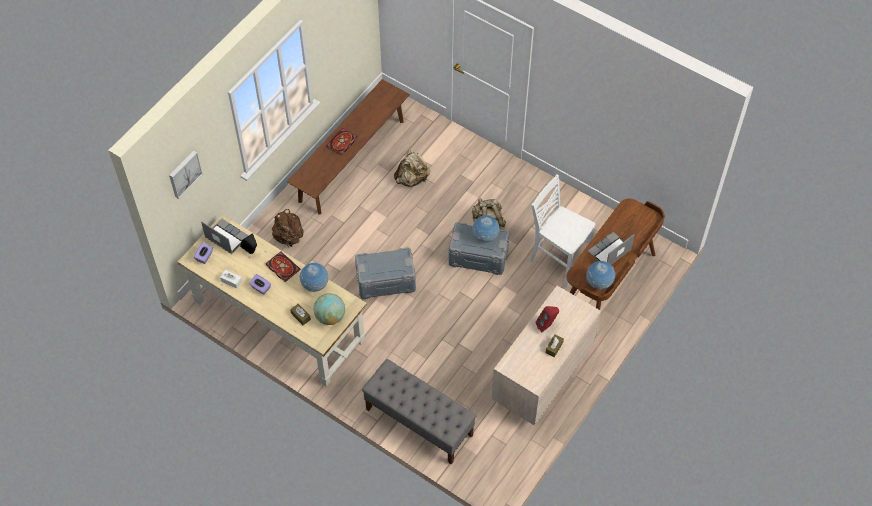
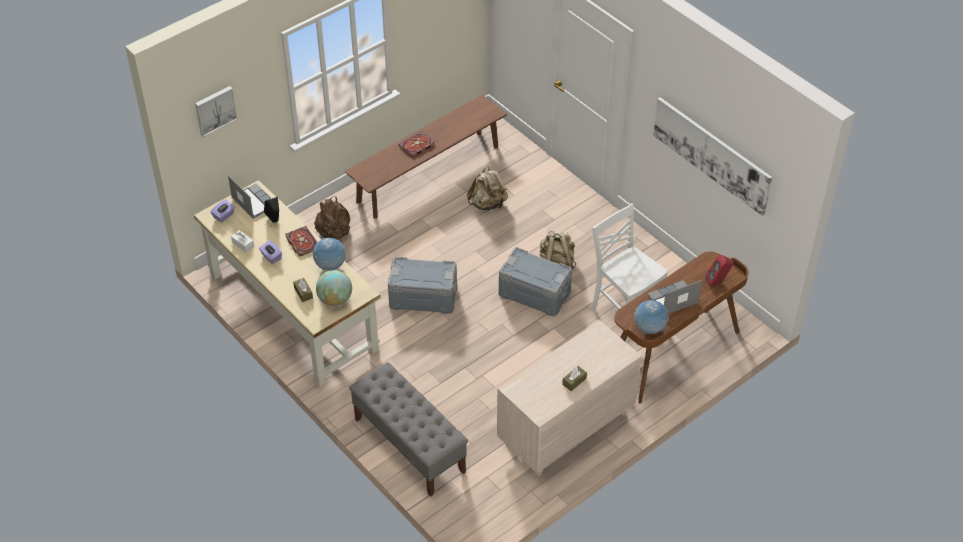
camera: 15 degrees right, 10 degrees down
globe [472,215,500,243] -> none
red speaker [536,306,559,332] -> red speaker moved to [706,255,734,286]
none -> picture [653,97,772,216]

